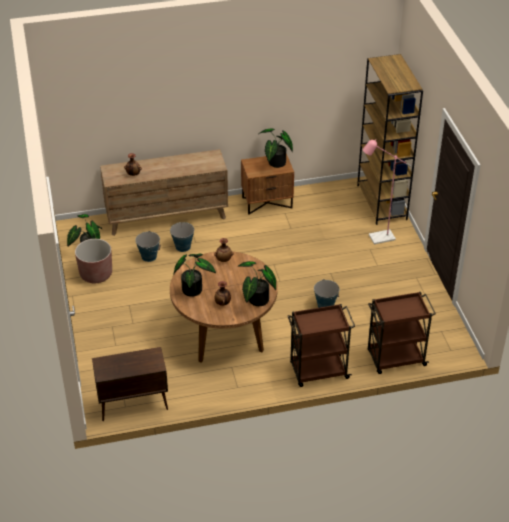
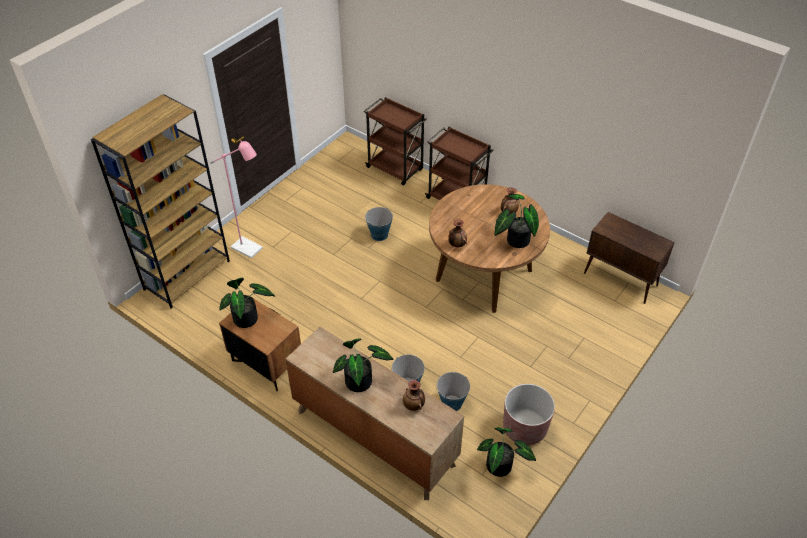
camera: 130 degrees left, 5 degrees up
potted plant [237,261,276,306] -> potted plant moved to [333,338,394,392]

